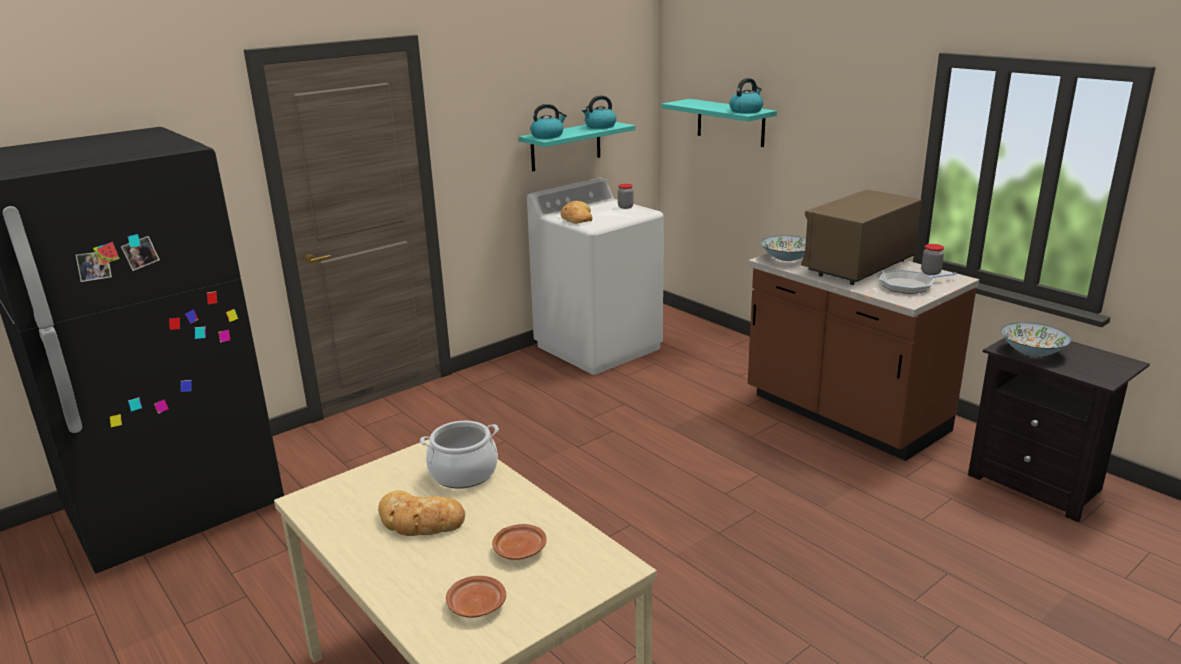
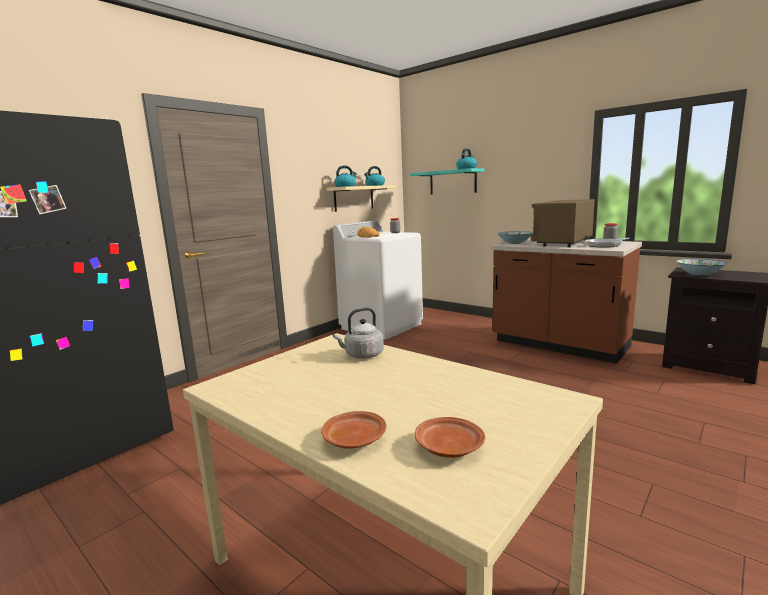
camera: 10 degrees left, 10 degrees down
bread [378,490,465,536] -> none
cooking pot [420,421,499,489] -> grey kettle [333,307,384,359]
brown plate [492,524,547,560] -> brown plate moved to [321,411,386,449]
turquoise shelf [519,122,635,171] -> beige shelf [327,185,396,212]

